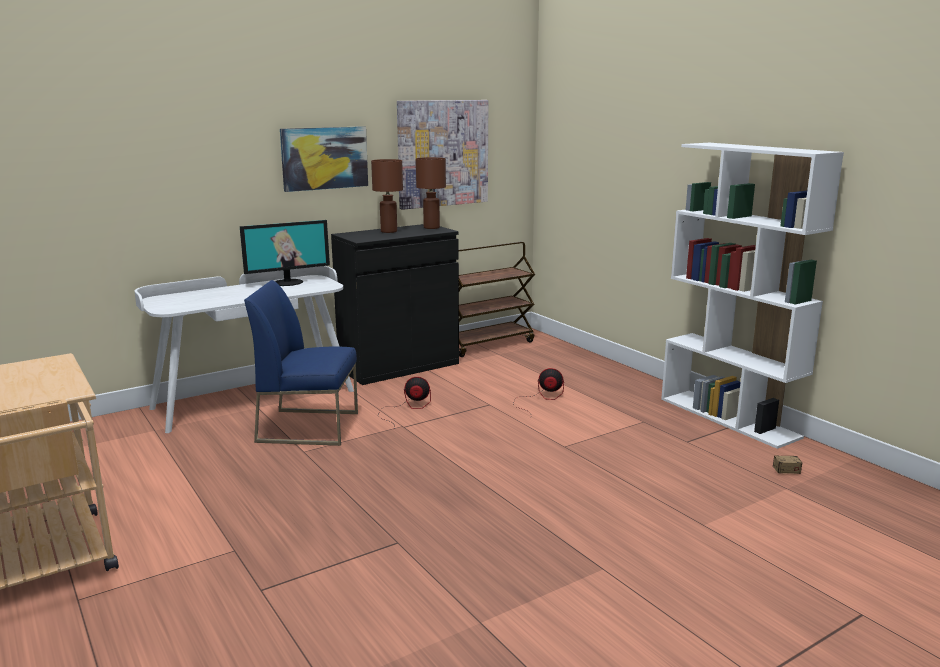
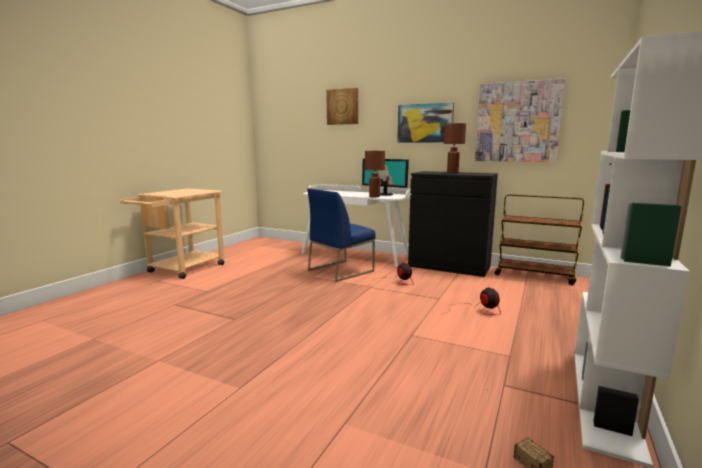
camera: 60 degrees right, 5 degrees down
blue chair [244,280,358,446] -> blue chair turned 105 degrees counterclockwise [307,188,376,282]
brown table lamp [416,157,446,229] -> brown table lamp moved to [365,151,385,198]
none -> picture [326,88,358,125]

